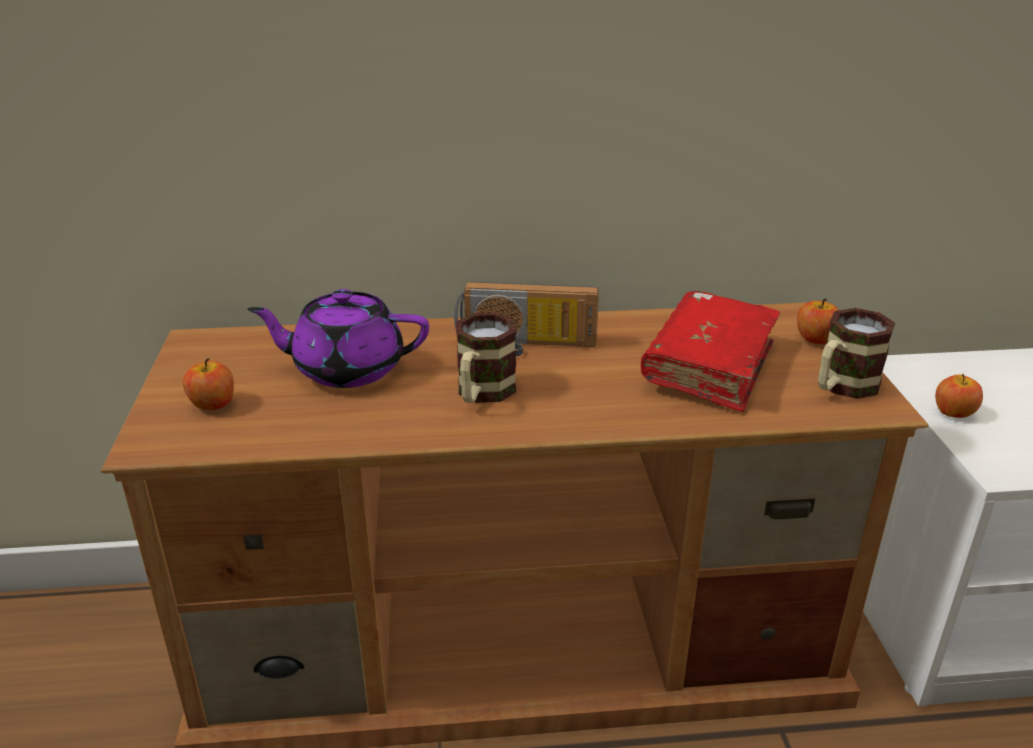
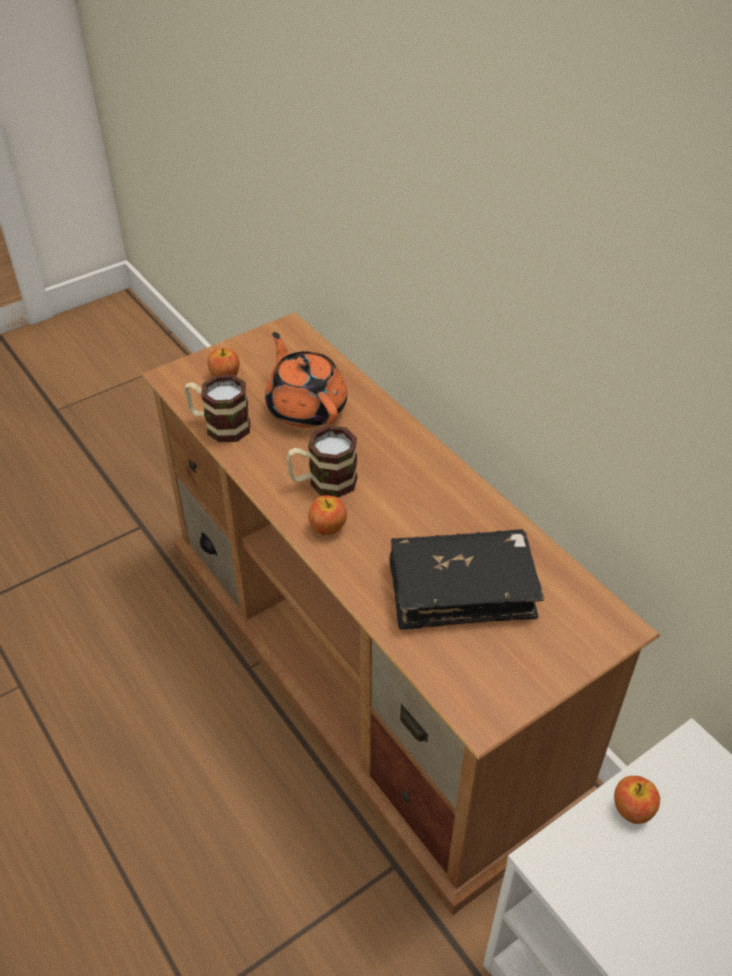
camera: 60 degrees right, 15 degrees up
purple teapot [248,289,429,388] -> orange teapot [265,332,347,428]
radio [454,282,599,356] -> none
red book [641,291,780,412] -> black book [389,529,544,630]
apple [797,298,839,345] -> apple moved to [308,495,347,535]
mug [818,308,895,399] -> mug moved to [184,375,250,443]

